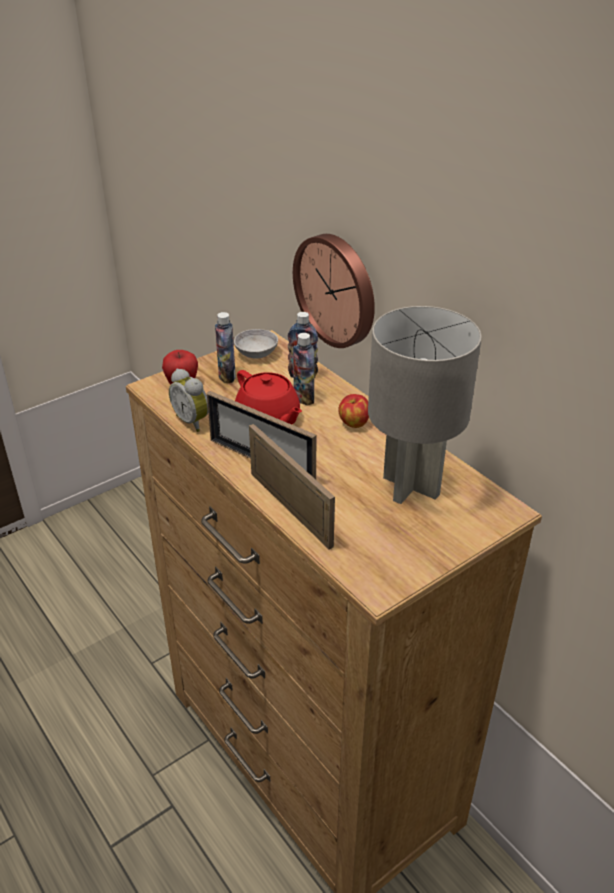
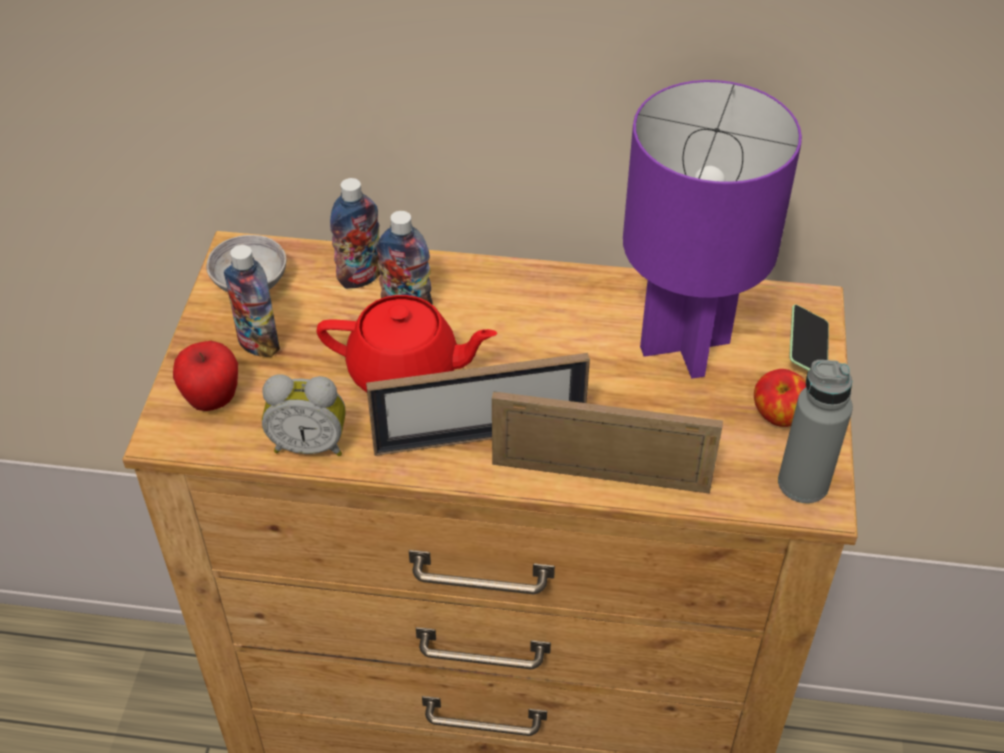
camera: 45 degrees left, 10 degrees up
wall clock [293,234,375,348] -> none
apple [338,394,369,428] -> apple moved to [754,369,806,427]
grey table lamp [368,306,482,504] -> purple table lamp [623,80,802,379]
none -> grey bottle [778,360,853,503]
none -> phone [789,305,829,371]

